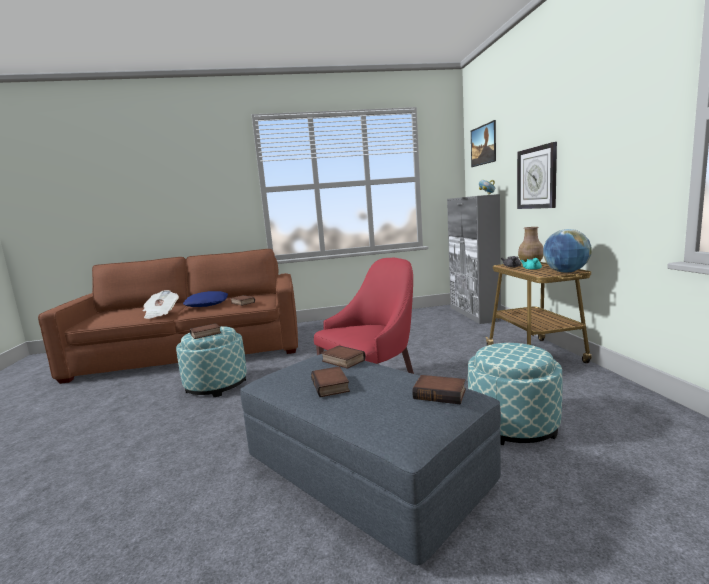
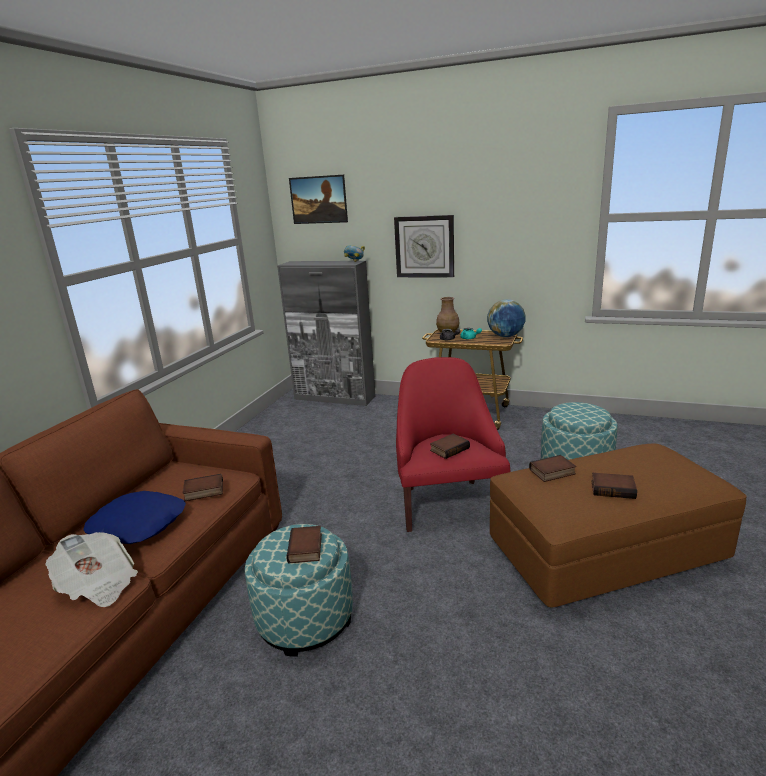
camera: 60 degrees left, 10 degrees up
grey ottoman [240,354,501,565] -> brown ottoman [490,443,747,607]
book [412,375,466,404] -> book moved to [430,434,470,459]

